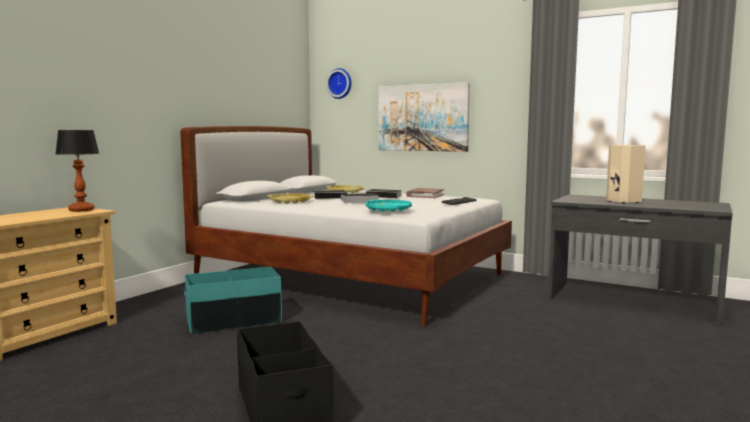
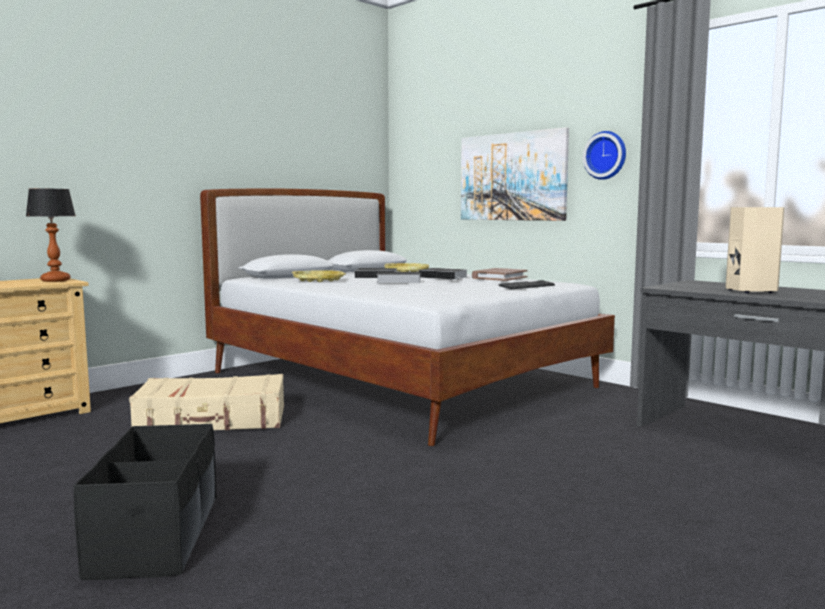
camera: 15 degrees right, 0 degrees up
turquoise storage box [184,267,282,334] -> beige suitcase [129,374,284,431]
wall clock [326,68,352,99] -> wall clock moved to [583,131,626,180]
turquoise tray [365,200,412,212] -> none

